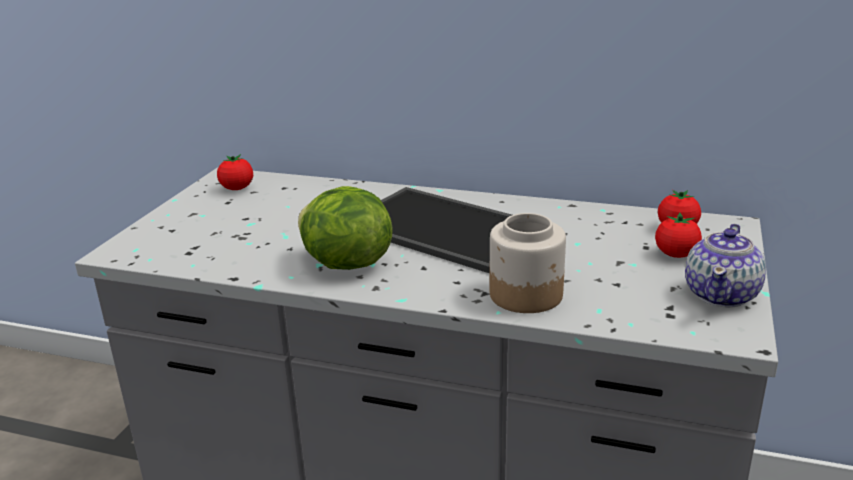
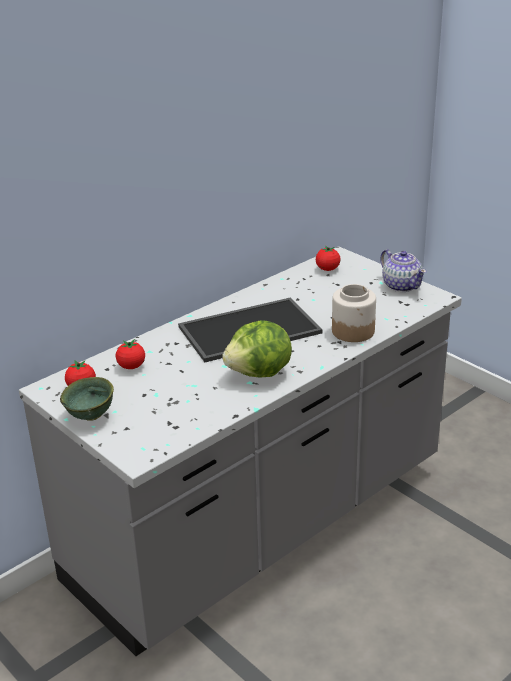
camera: 60 degrees left, 5 degrees up
tomato [655,213,702,258] -> tomato moved to [116,339,145,369]
none -> green bowl [60,377,114,421]

